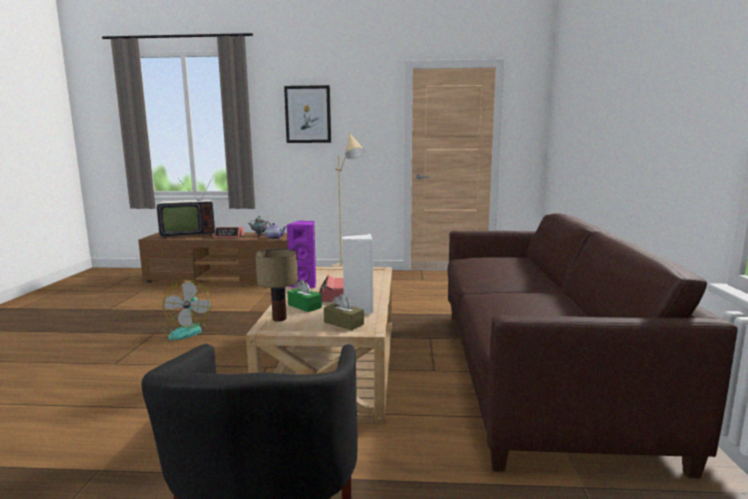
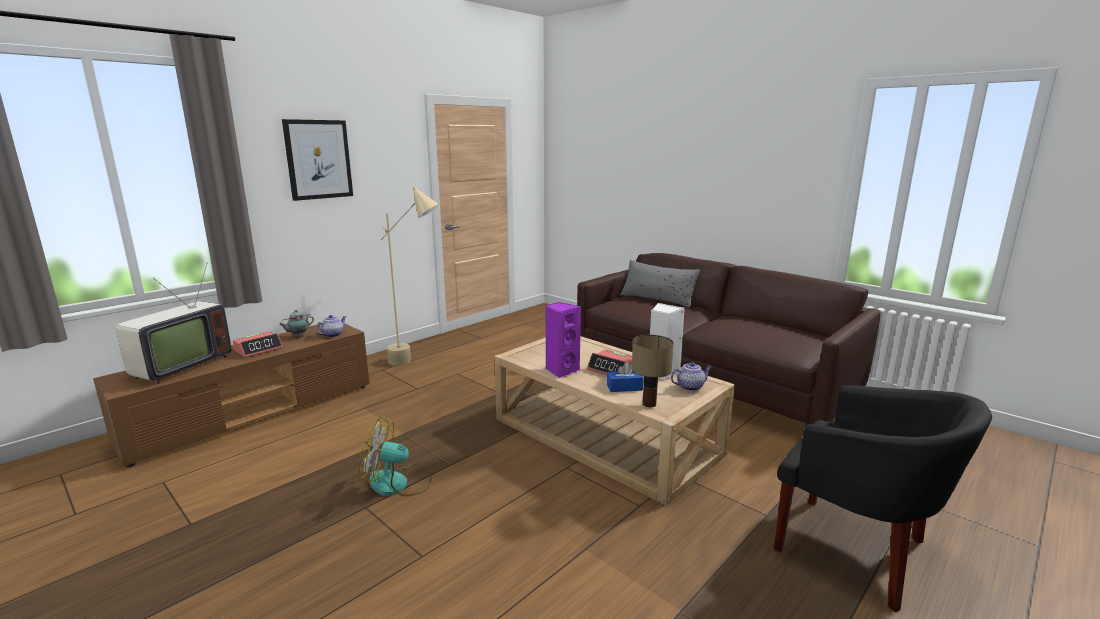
camera: 50 degrees left, 5 degrees up
fan [162,280,212,340] -> fan turned 150 degrees clockwise [359,417,432,497]
green tissue box [287,279,322,312] -> blue tissue box [607,362,644,392]
brown tissue box [324,294,364,330] -> teapot [671,362,712,391]
none -> grey pillow [620,260,700,308]

